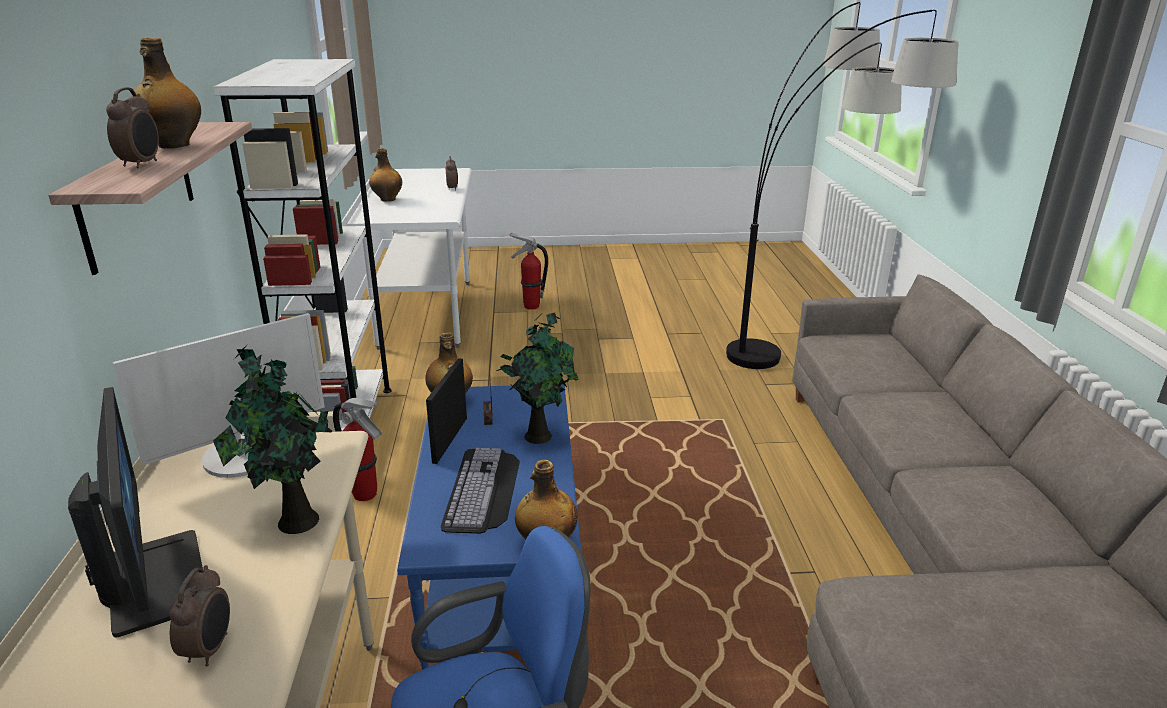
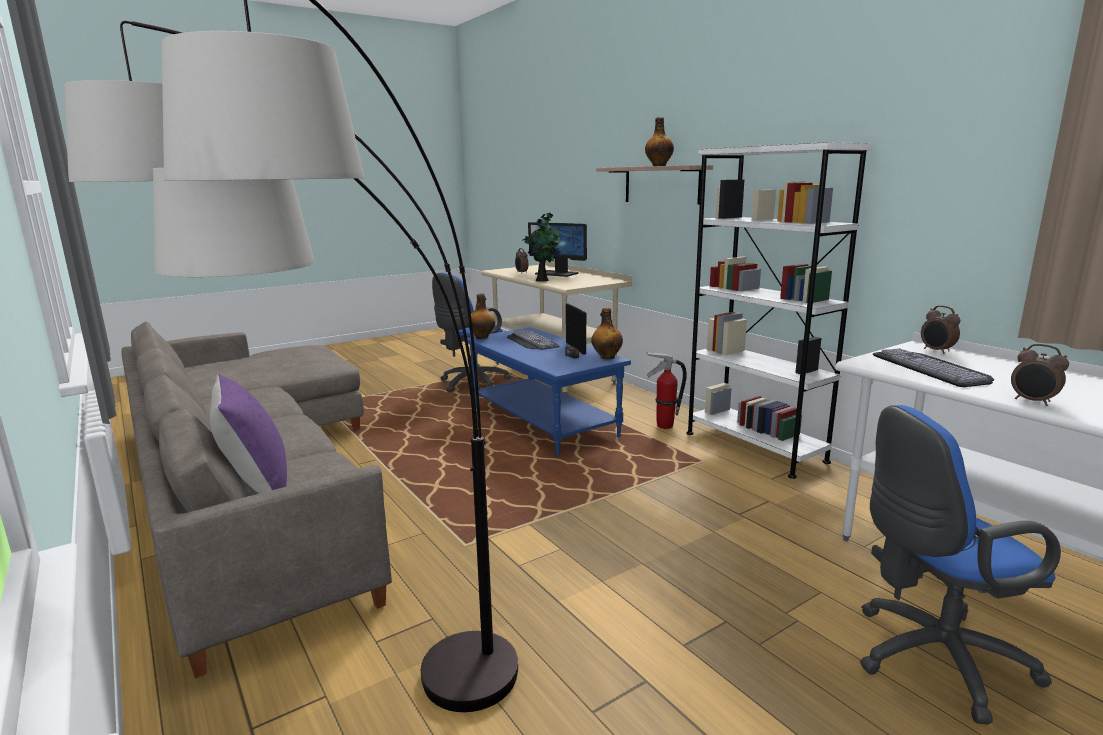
camera: 150 degrees right, 10 degrees down
alarm clock [106,87,159,168] -> alarm clock moved to [921,305,960,354]
monitor [113,313,325,478] -> none
bottle [369,148,402,202] -> none
potted plant [496,313,579,444] -> none
fire extinguisher [510,233,548,310] -> blue office chair [860,405,1061,724]
none -> purple pillow [210,374,287,494]
none -> keyboard [873,348,994,387]

